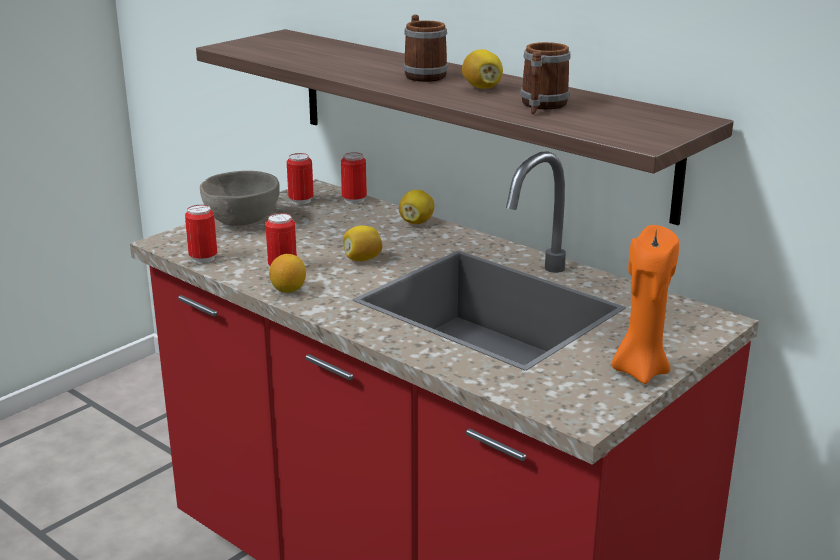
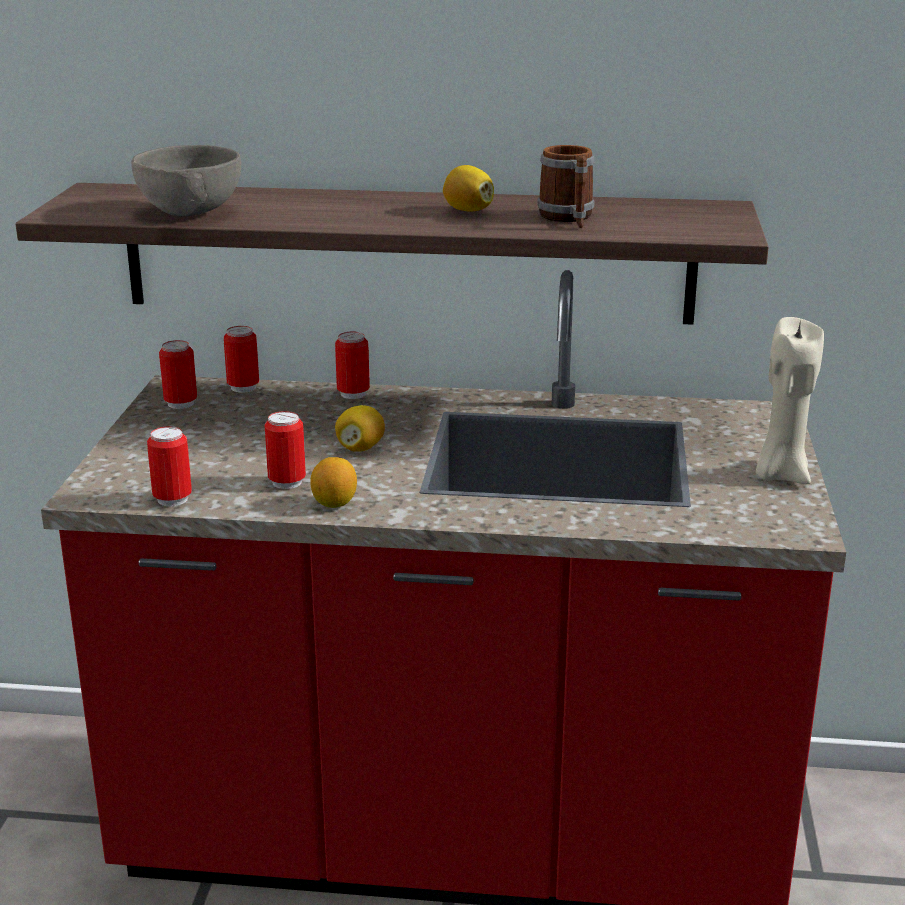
camera: 35 degrees left, 0 degrees up
grey bowl [200,171,280,226] -> grey bowl moved to [131,145,241,216]
lemon [399,190,434,224] -> can [335,332,370,399]
mug [403,14,448,82] -> none
orange candle [612,225,679,384] -> beige candle [756,317,824,484]

